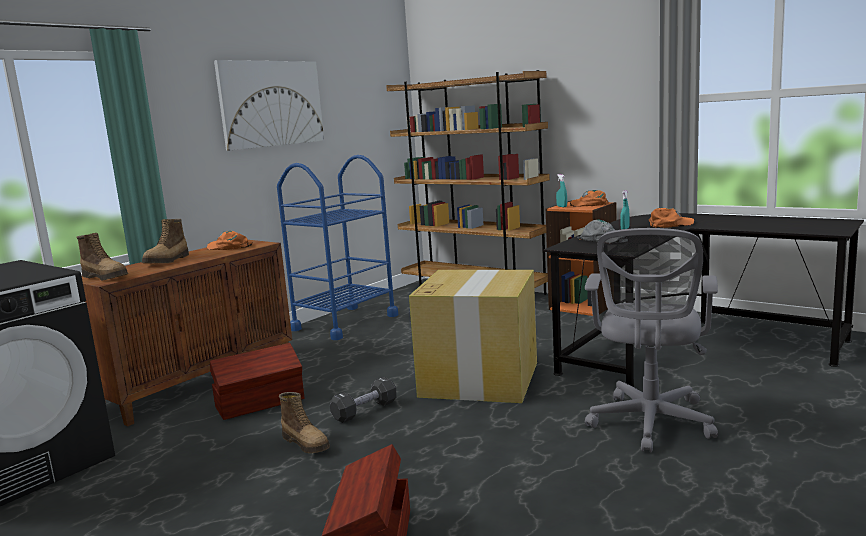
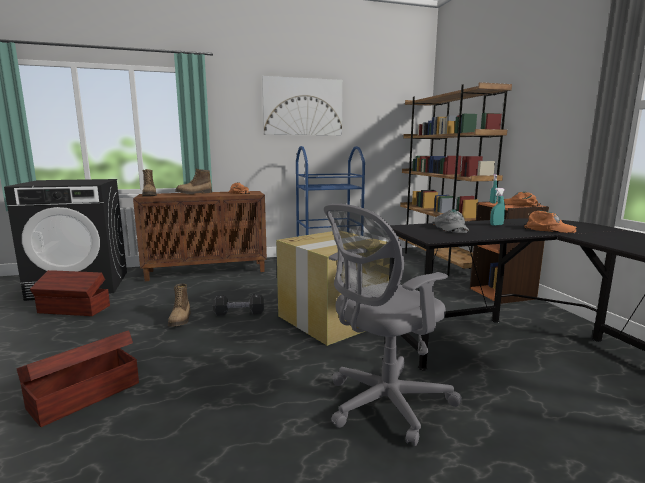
camera: 35 degrees right, 0 degrees up
brown storage box [210,343,304,420] -> brown storage box moved to [30,270,110,316]

